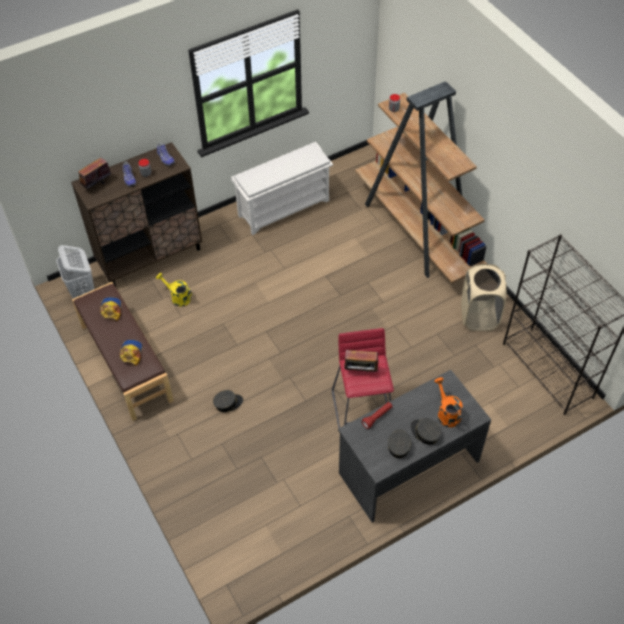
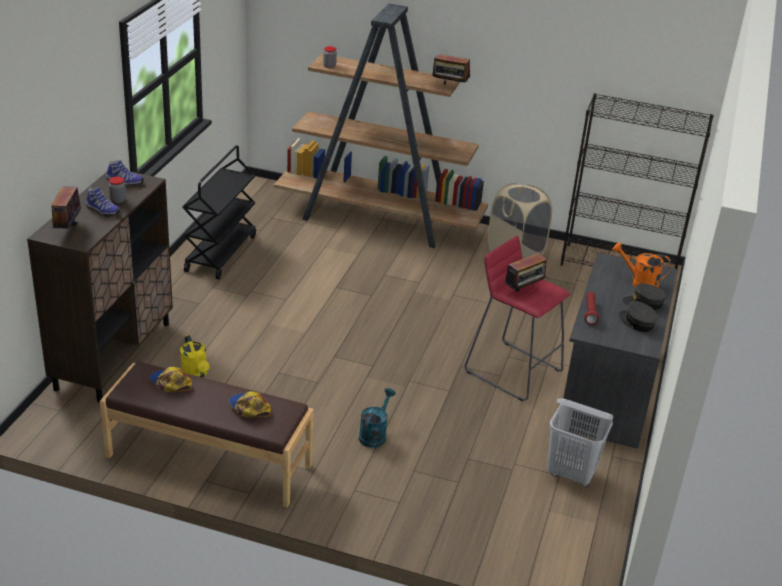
camera: 45 degrees left, 20 degrees down
white laundry basket [56,245,94,299] -> white laundry basket moved to [547,398,614,487]
yellow watering can [156,273,192,307] -> yellow watering can turned 105 degrees counterclockwise [180,335,209,378]
grey cap [213,390,243,412] -> turquoise watering can [359,388,396,448]
white shoe rack [231,142,333,235] -> black cart [182,145,256,280]
none -> radio [432,48,470,85]

